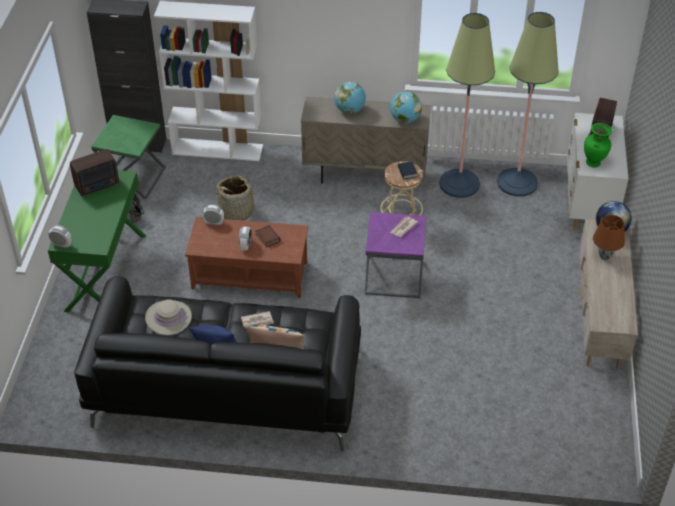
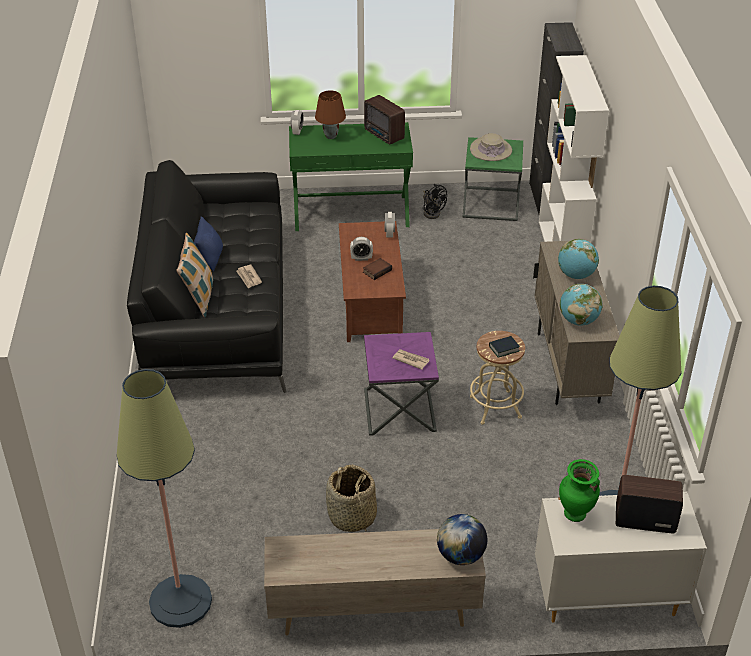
camera: 80 degrees right, 5 degrees down
beige hat [145,300,192,335] -> beige hat moved to [470,133,512,161]
basket [215,175,260,221] -> basket moved to [326,464,377,532]
floor lamp [439,13,495,198] -> floor lamp moved to [116,369,212,628]
brown table lamp [593,215,625,260] -> brown table lamp moved to [315,90,346,139]

